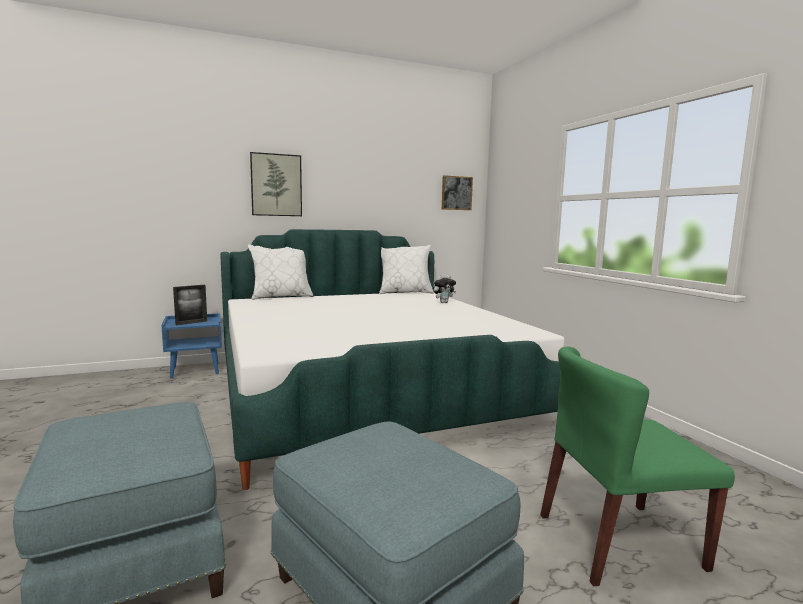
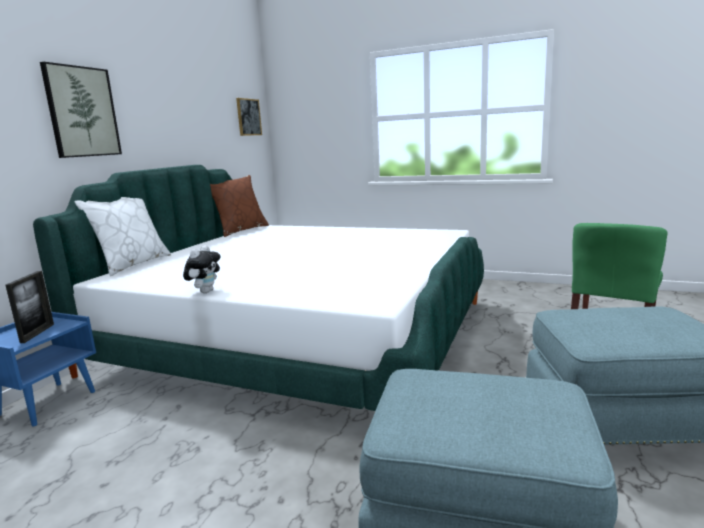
camera: 45 degrees left, 5 degrees up
white pillow [379,245,434,294] -> brown pillow [210,175,269,237]
plush toy [433,275,456,303] -> plush toy moved to [183,245,220,293]

